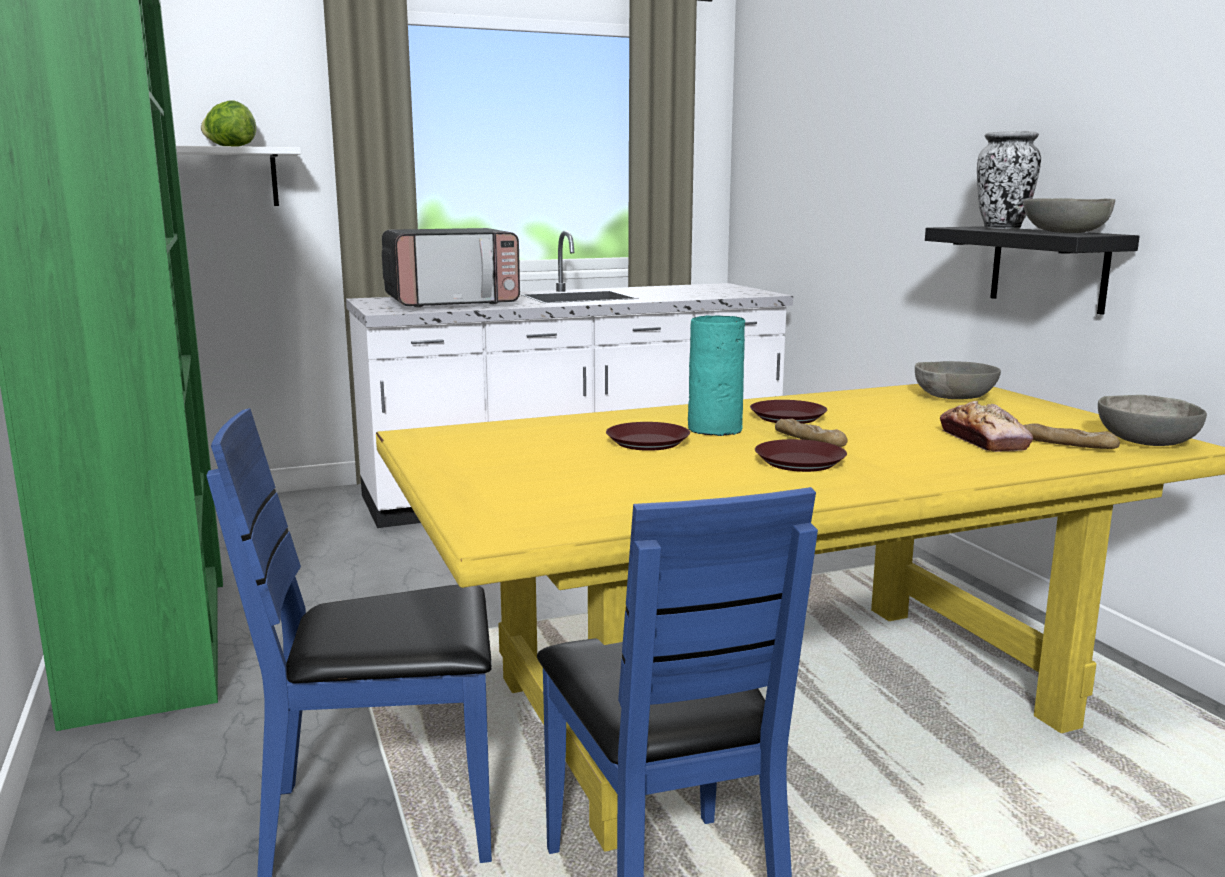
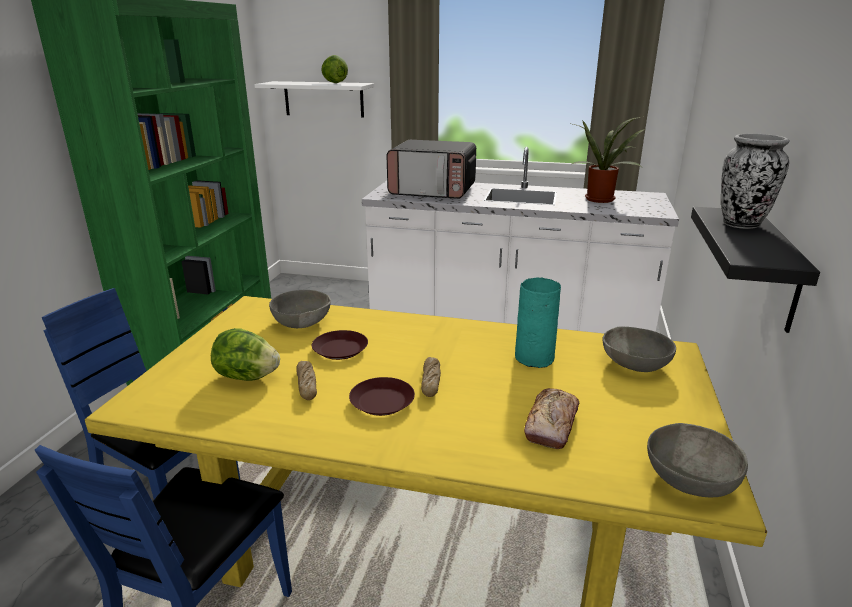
camera: 35 degrees right, 10 degrees up
turquoise vase [688,315,745,436] -> turquoise vase moved to [515,277,561,368]
brown plate [750,400,827,424] -> none
grey bowl [1023,198,1115,233] -> grey bowl moved to [269,290,331,328]
bread [1023,423,1120,449] -> bread moved to [296,361,317,400]
none -> lettuce [211,328,280,381]
none -> potted plant [572,117,645,203]

